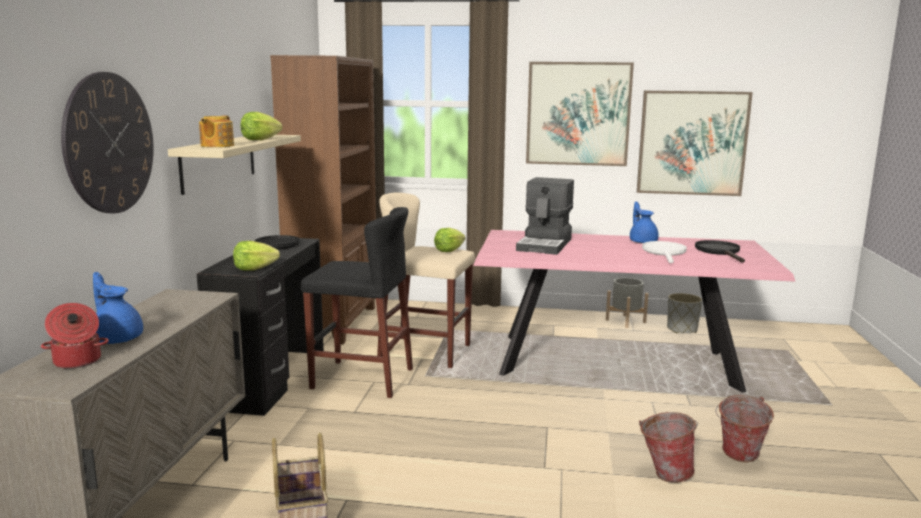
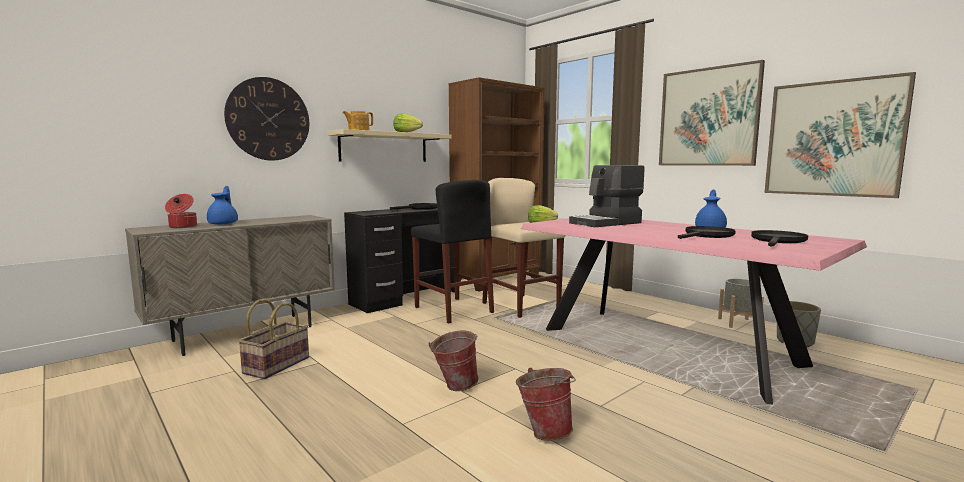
camera: 40 degrees right, 5 degrees down
lettuce [233,241,280,271] -> none
white frying pan [642,241,687,263] -> black frying pan [678,226,736,239]
bucket [716,395,774,462] -> bucket moved to [428,330,479,391]

